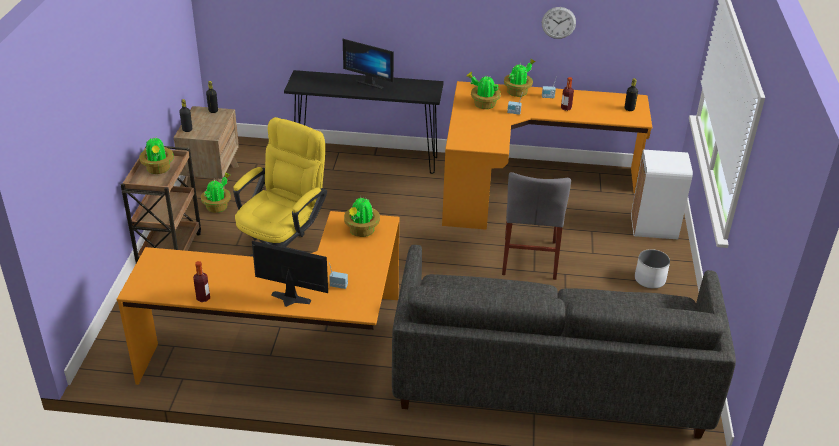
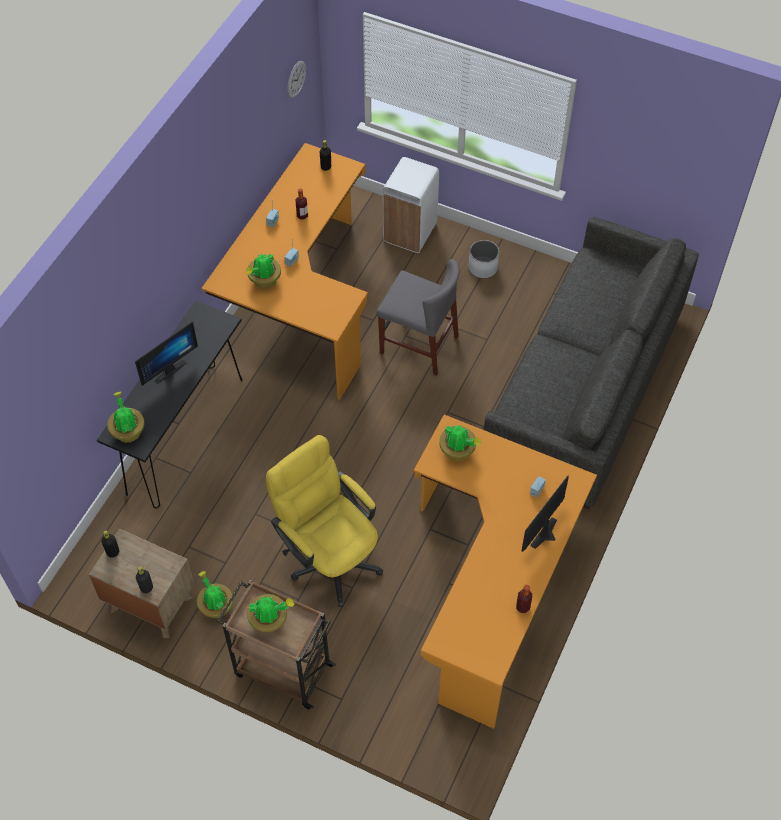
camera: 70 degrees left, 20 degrees up
potted plant [504,59,536,97] -> potted plant moved to [107,392,145,443]
wall clock [542,7,576,39] -> wall clock moved to [287,61,306,98]

